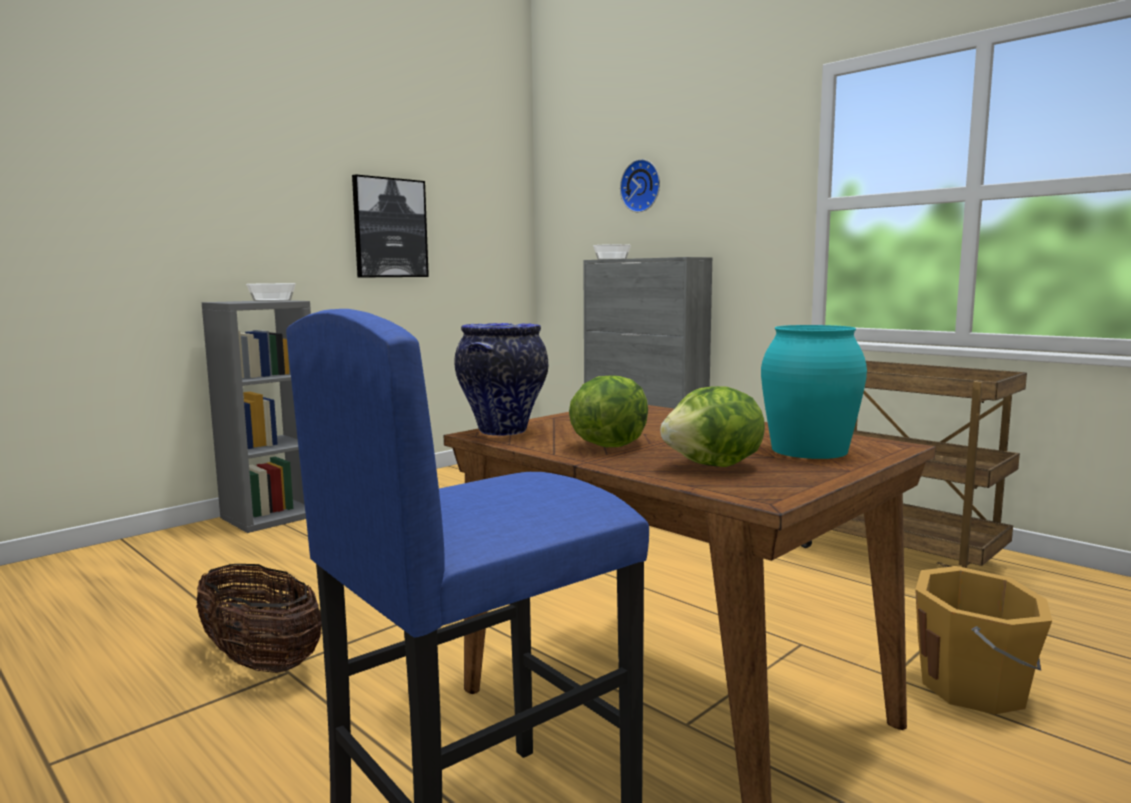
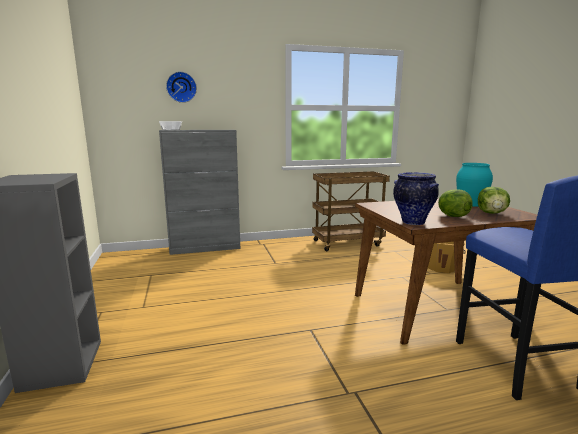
camera: 60 degrees left, 5 degrees up
basket [196,564,322,673] -> none
bowl [246,283,296,302] -> none
picture [352,174,429,278] -> none

